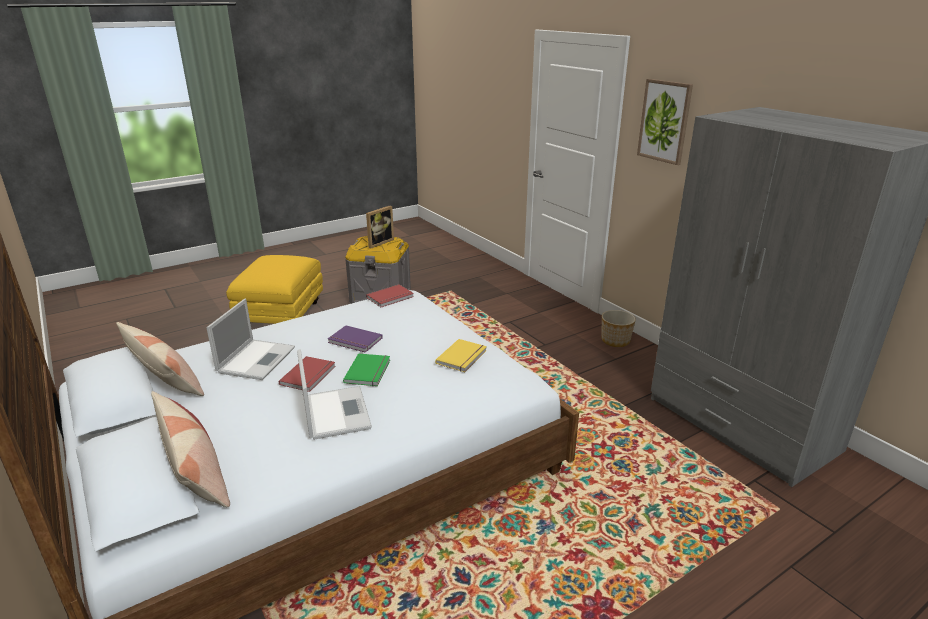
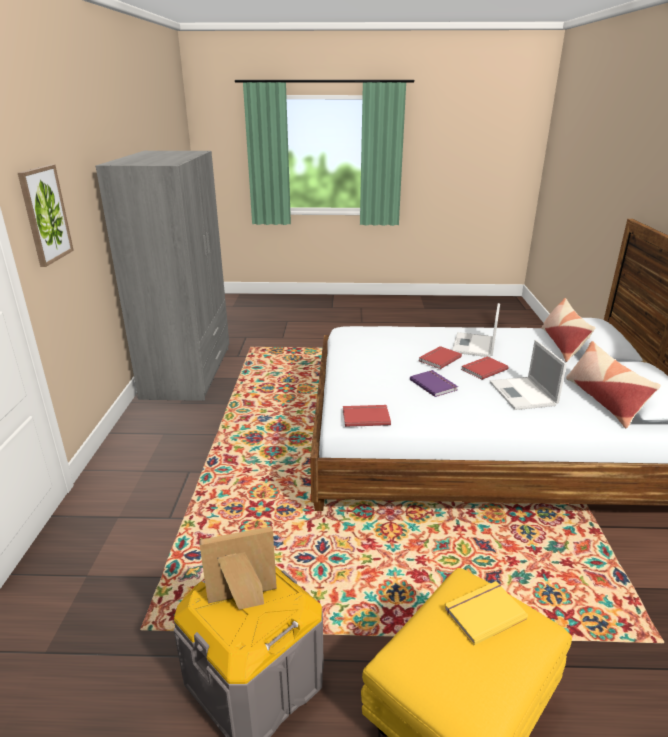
camera: 145 degrees left, 0 degrees up
laptop [206,299,295,380] -> laptop turned 60 degrees counterclockwise [490,340,567,410]
green book [343,353,390,386] -> red book [419,346,462,369]
yellow book [435,339,487,372] -> yellow book moved to [444,581,528,646]
planter [602,310,636,347] -> none

